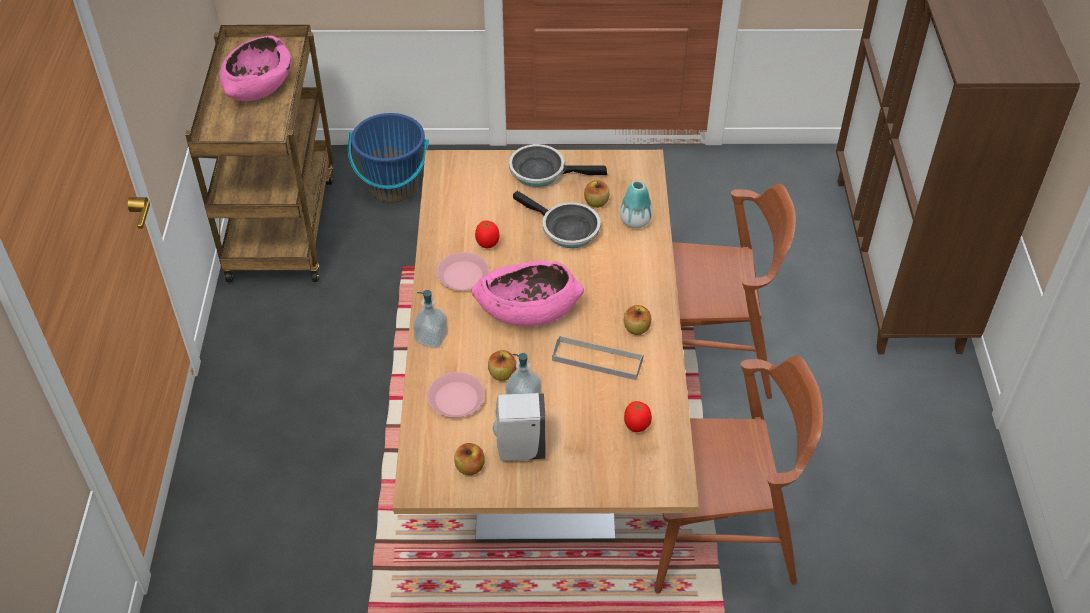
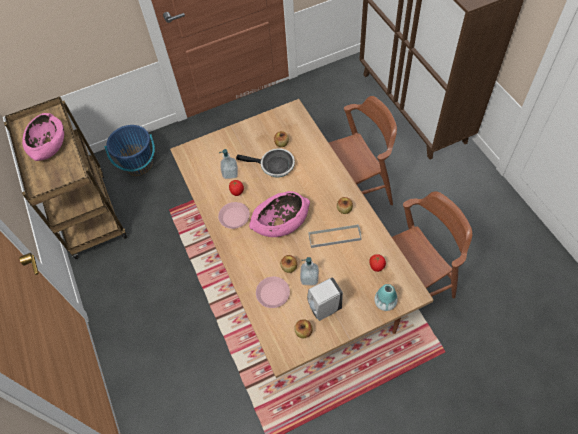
camera: 20 degrees left, 10 degrees up
soap dispenser [413,290,448,348] -> soap dispenser moved to [219,149,238,179]
frying pan [509,144,607,187] -> none
vase [620,181,652,229] -> vase moved to [374,284,398,311]

